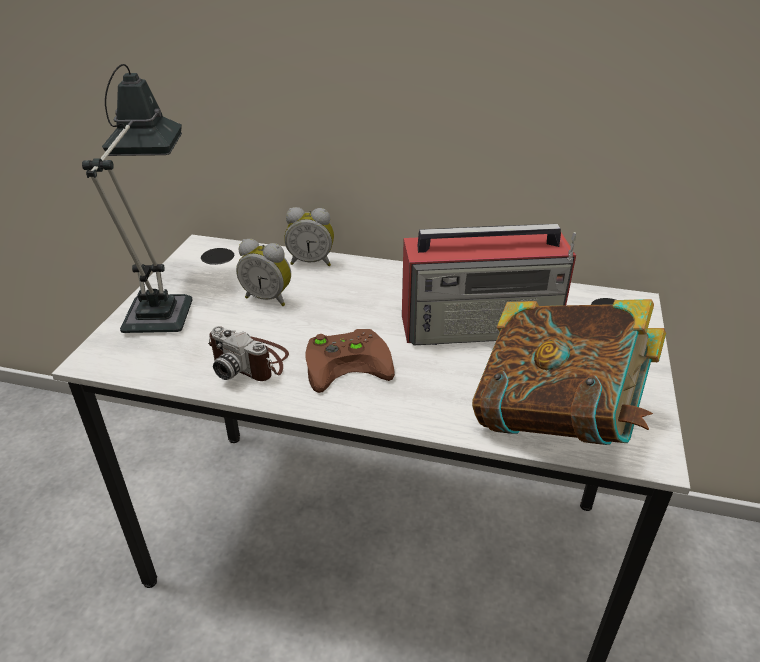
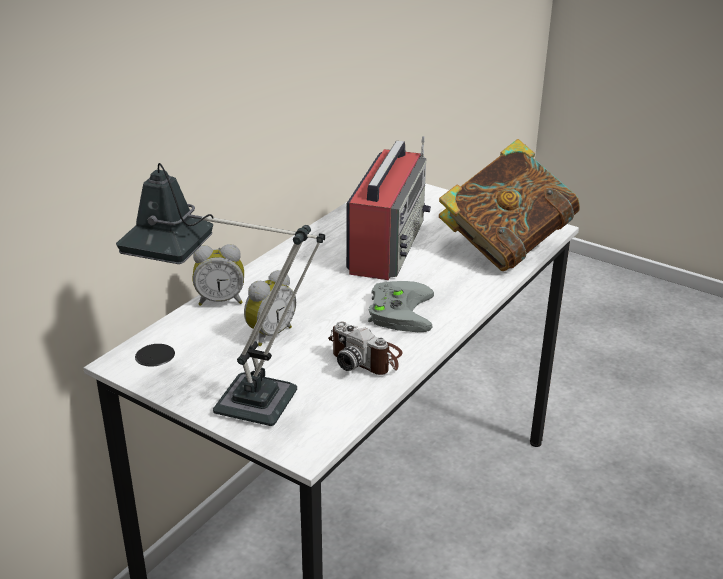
camera: 70 degrees left, 5 degrees down
camera [208,326,289,381] -> camera turned 75 degrees clockwise [328,322,403,375]
alarm clock [285,207,334,266] -> alarm clock turned 60 degrees clockwise [193,244,244,306]
brown game controller [305,329,395,393] -> grey game controller [368,281,434,332]

